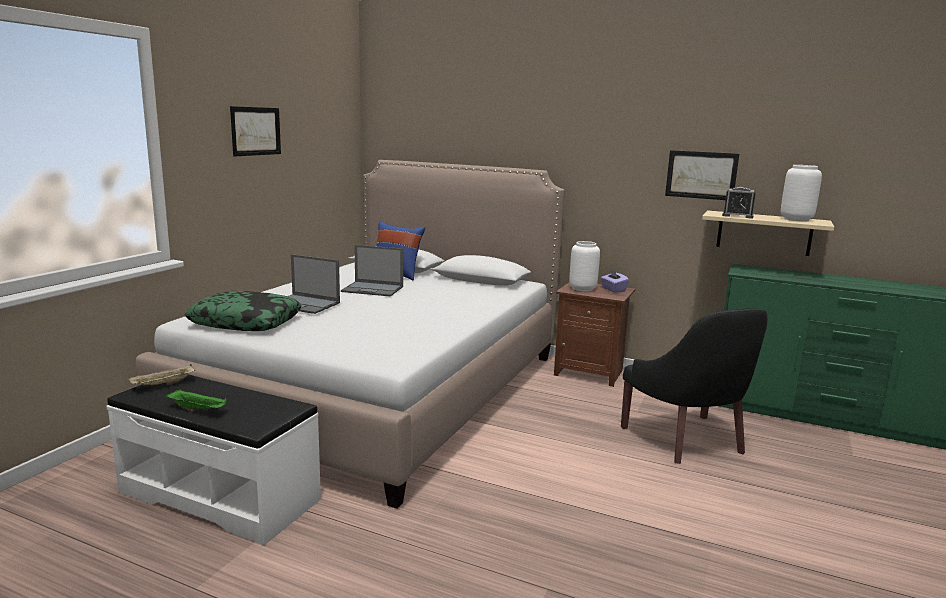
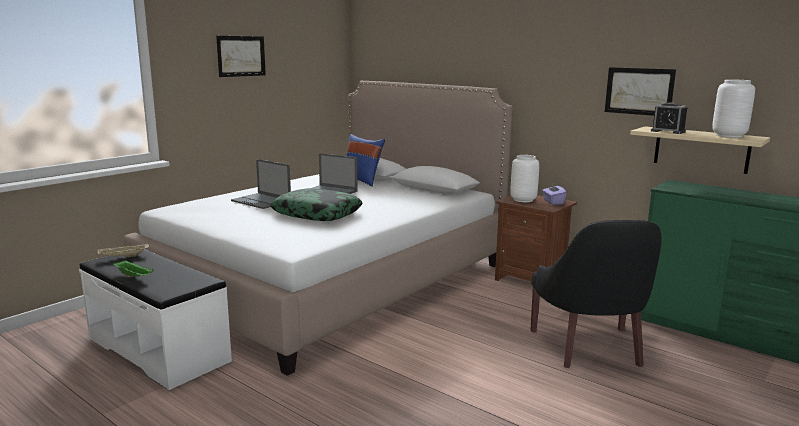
camera: 15 degrees right, 0 degrees up
pillow [184,291,302,331] -> pillow moved to [270,188,362,221]

